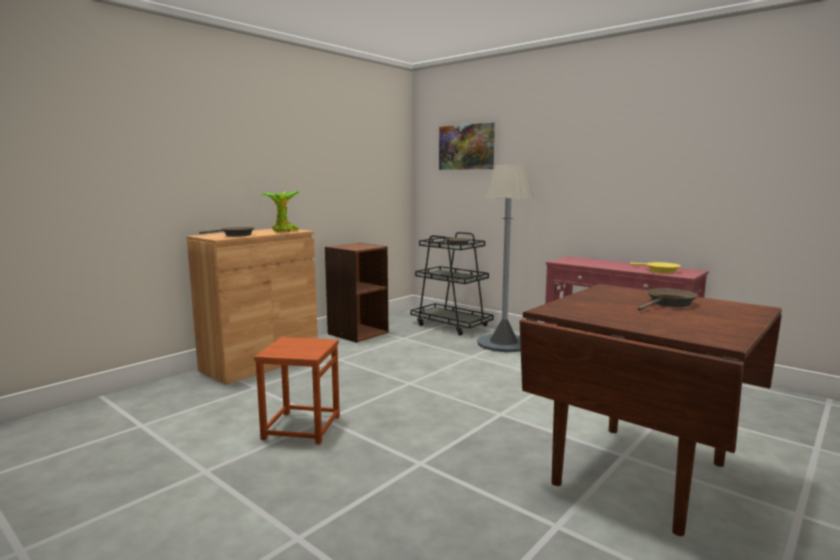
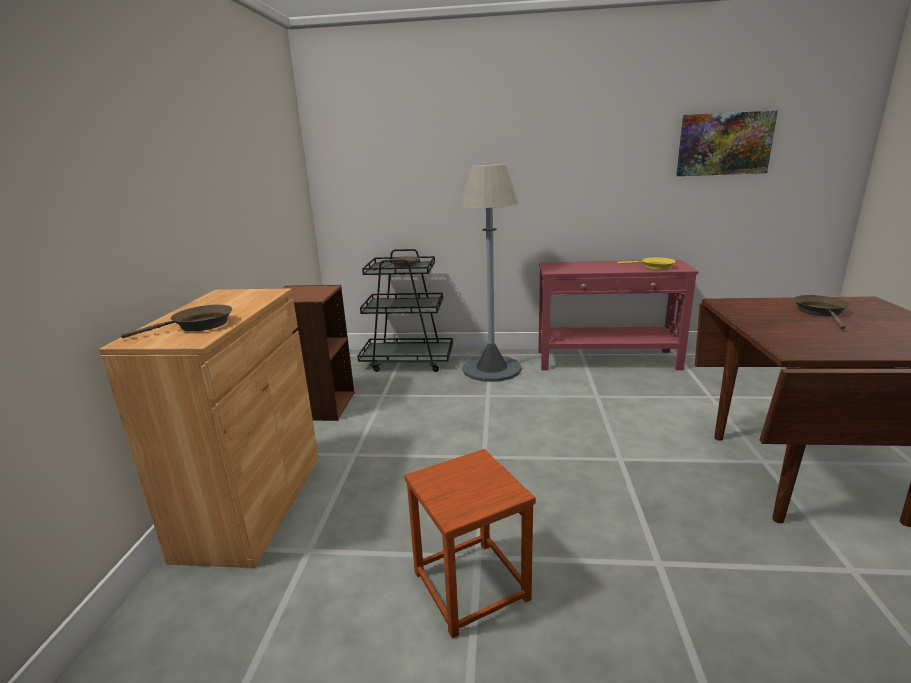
camera: 35 degrees left, 10 degrees up
potted plant [261,191,299,232] -> none
picture [439,122,495,170] -> picture moved to [676,110,778,176]

